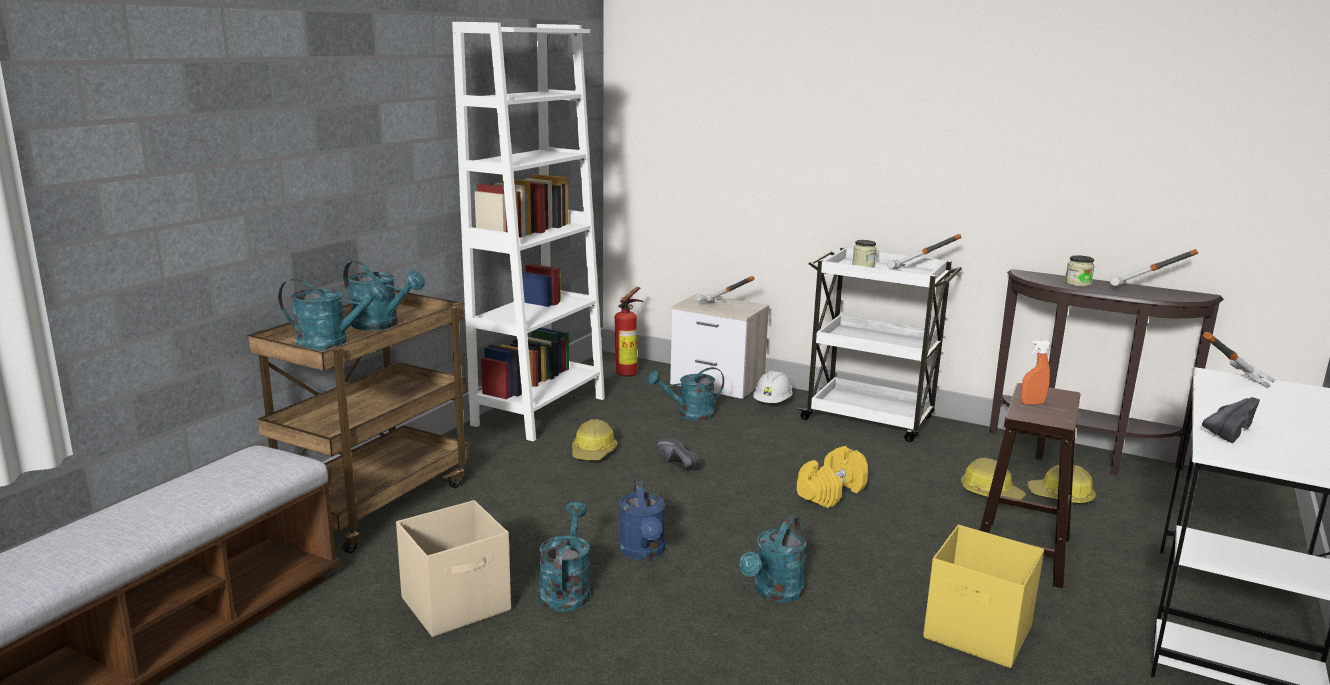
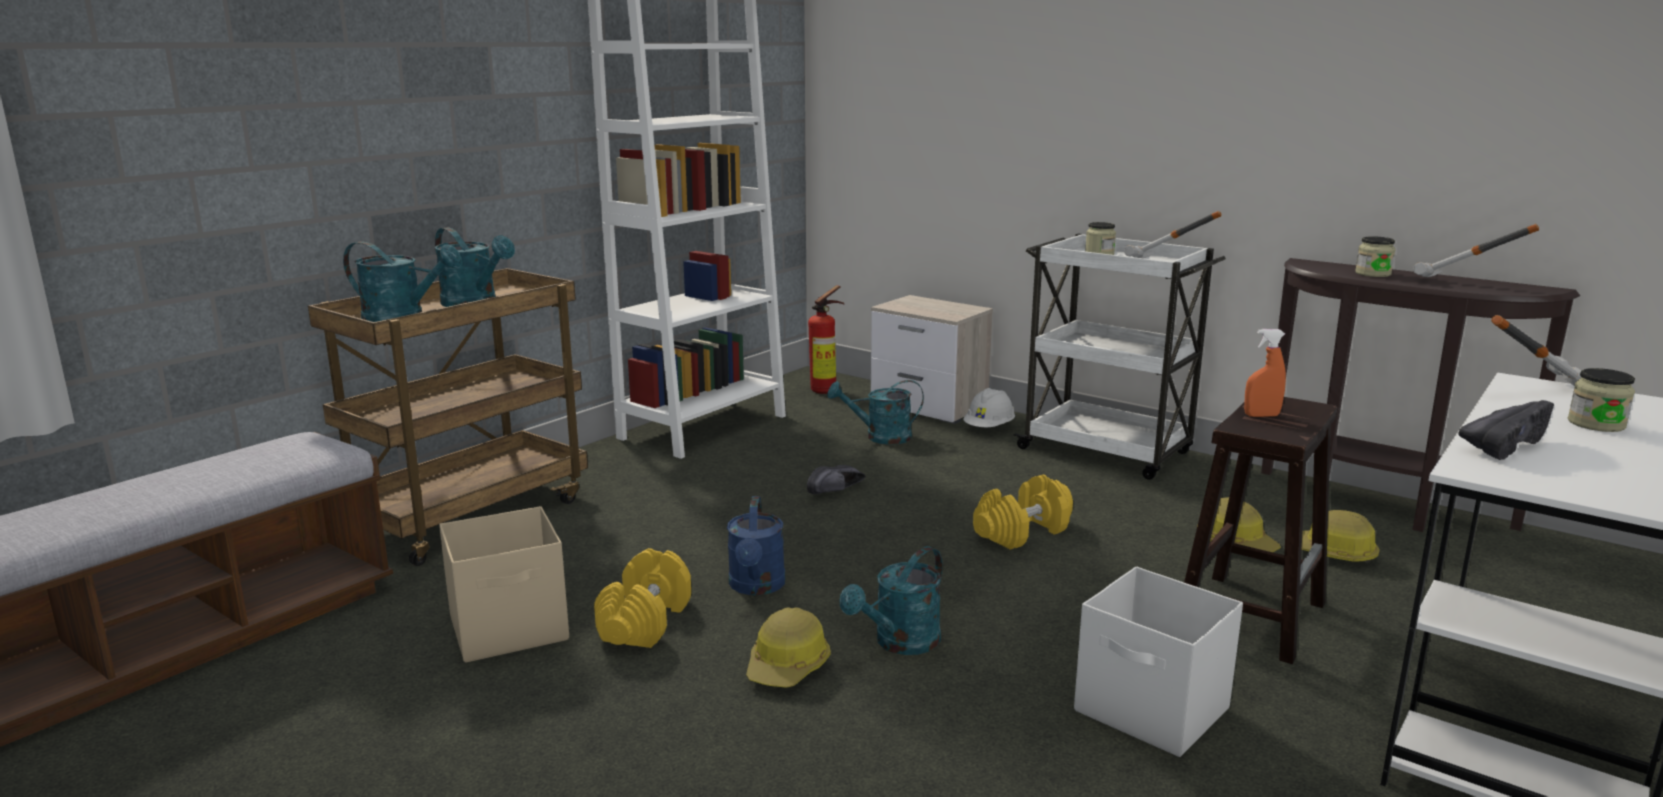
camera: 10 degrees right, 0 degrees up
turquoise watering can [539,502,590,612] -> yellow dumbbell [594,548,691,648]
hard hat [572,419,617,460] -> hard hat moved to [746,607,831,688]
black shoe [656,438,701,470] -> black shoe turned 105 degrees counterclockwise [807,465,865,494]
hammer [696,276,755,303] -> none
yellow storage box [923,525,1044,668] -> white storage box [1074,566,1243,757]
none -> jar [1568,368,1635,432]

